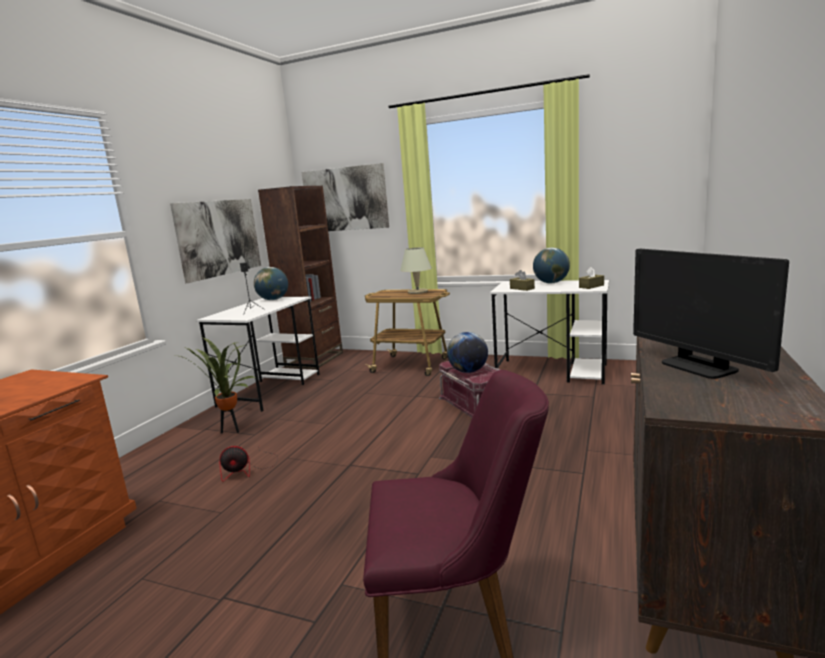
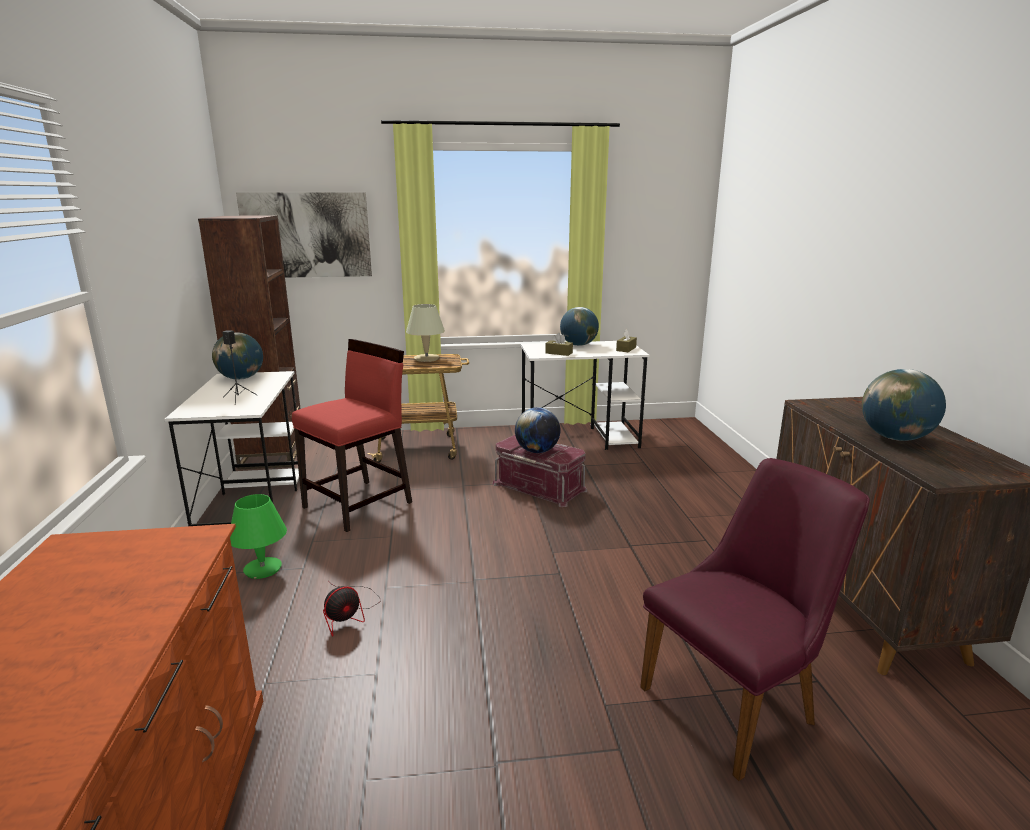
camera: 30 degrees left, 5 degrees up
picture [170,199,261,283] -> none
potted plant [180,337,255,434] -> green table lamp [230,494,287,579]
monitor [633,249,789,379] -> globe [862,369,946,441]
none -> red chair [292,339,412,532]

